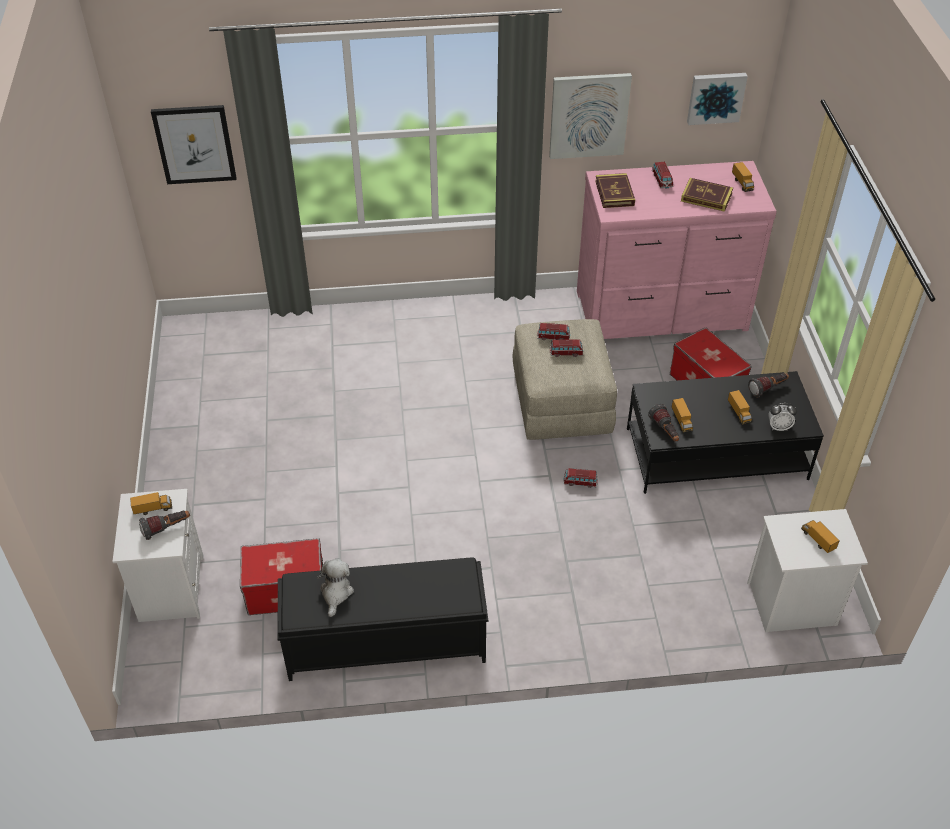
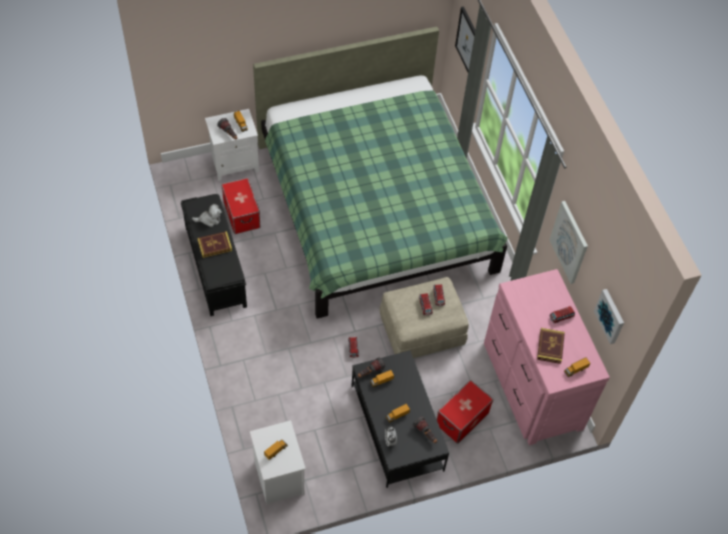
camera: 75 degrees right, 10 degrees up
book [595,173,635,208] -> book moved to [197,231,232,258]
none -> green bed [253,27,508,319]

